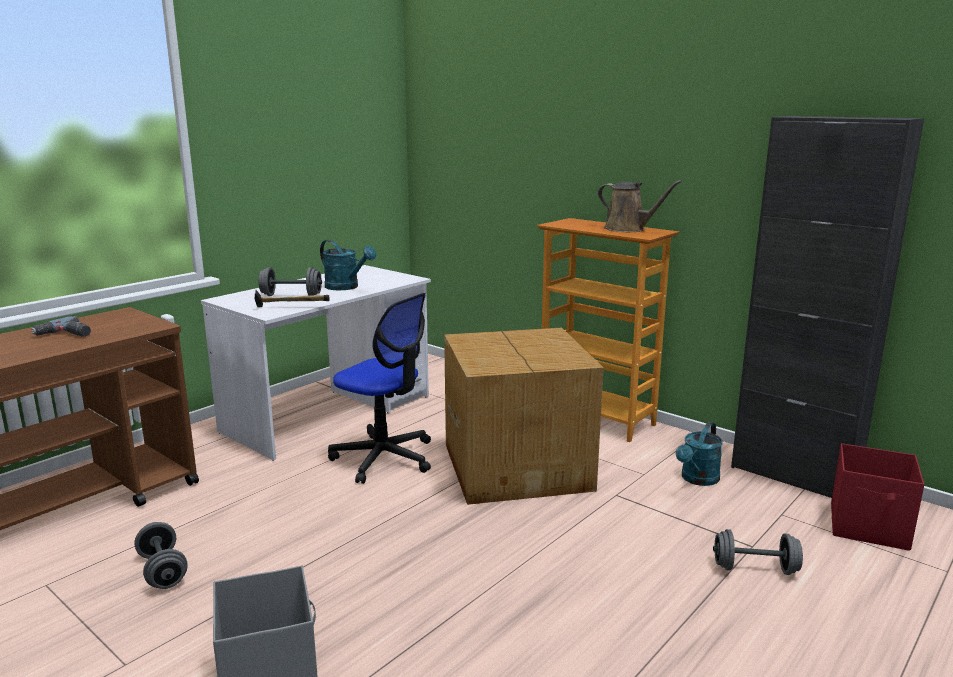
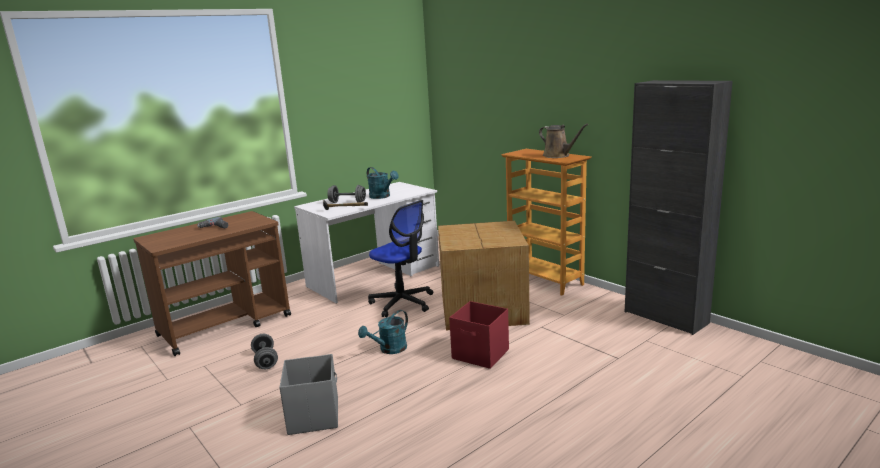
camera: 10 degrees right, 0 degrees up
turquoise watering can [676,422,723,486] -> turquoise watering can moved to [358,310,408,354]
grey dumbbell [713,529,803,575] -> none
red storage box [831,443,924,551] -> red storage box moved to [449,301,509,369]

